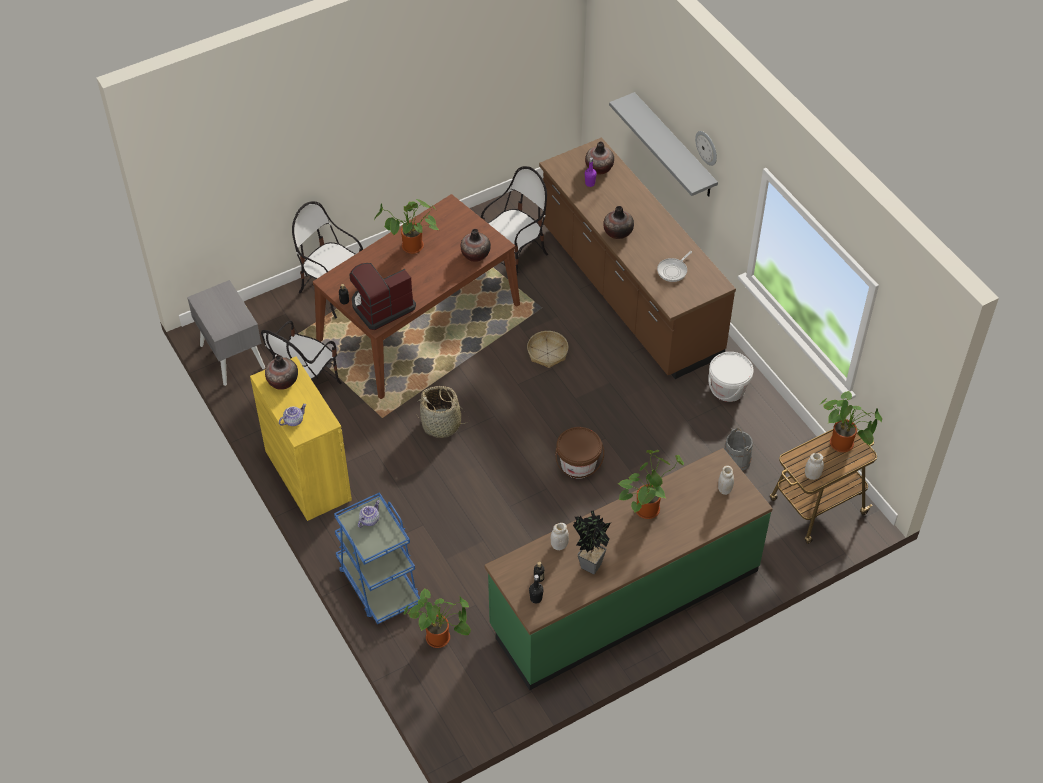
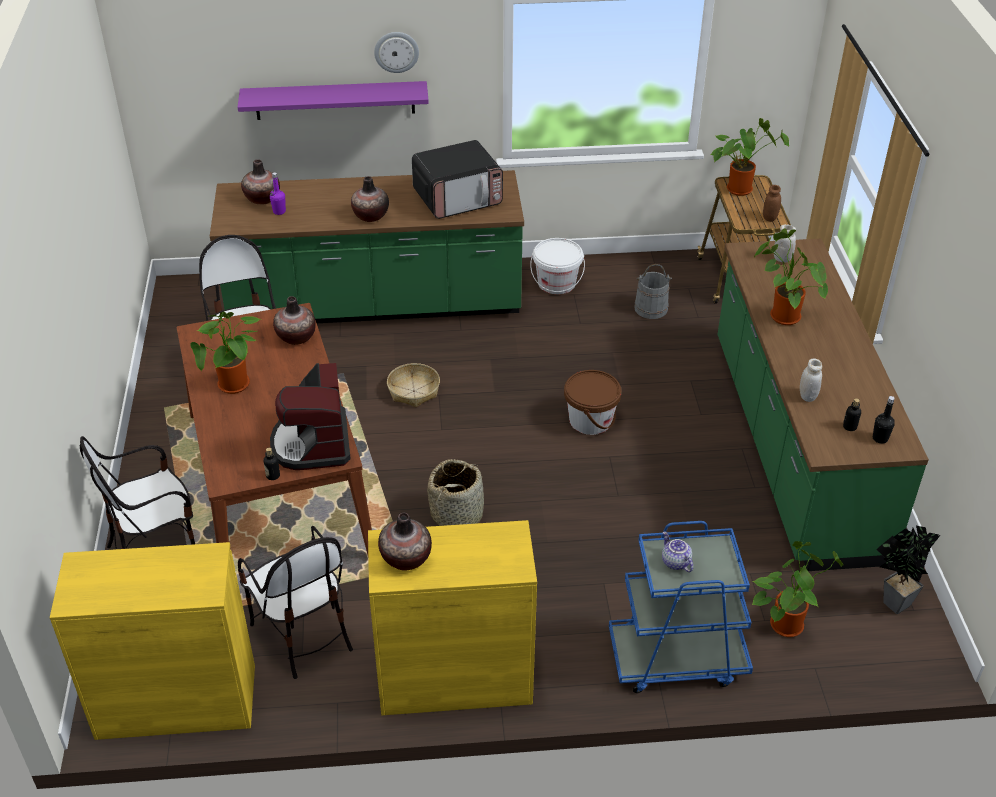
camera: 65 degrees left, 10 degrees down
grey nightstand [187,280,265,386] -> yellow cabinet [50,542,255,740]
teapot [279,404,306,426] -> none
brown counter [539,137,736,379] -> green counter [210,170,524,323]
potted plant [573,511,611,574] -> potted plant moved to [876,526,940,614]
grey shelf [609,92,718,196] -> purple shelf [237,81,429,120]
frying pan [657,251,692,282] -> microwave [412,140,503,219]
white jar [805,453,824,480] -> brown jar [763,185,781,222]

